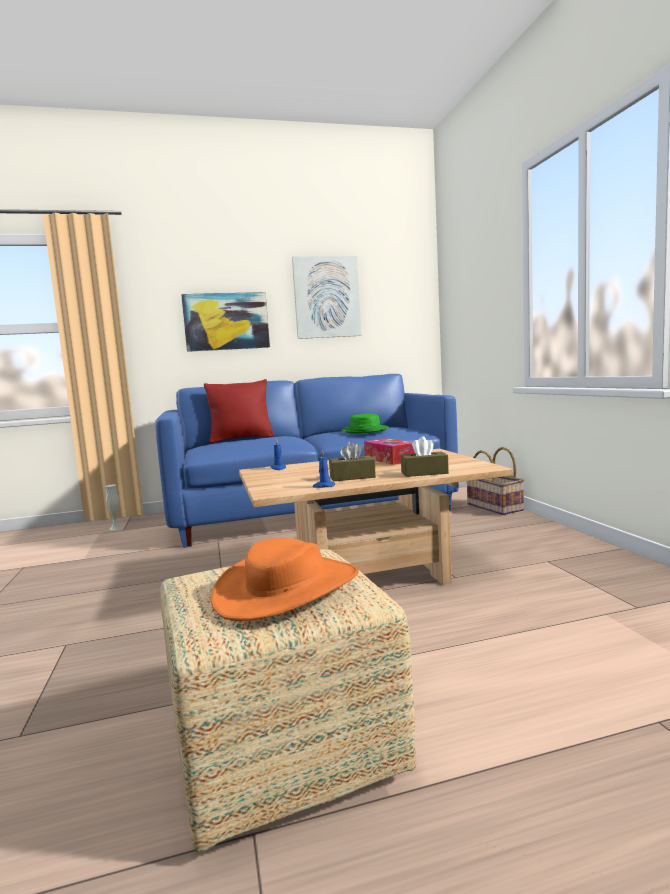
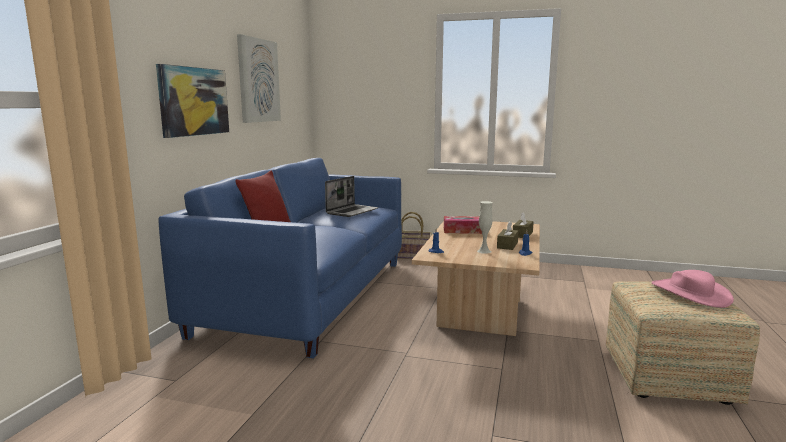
camera: 60 degrees left, 5 degrees up
white vase [105,484,122,530] -> white vase moved to [477,201,493,254]
orange hat [211,538,359,621] -> pink hat [651,270,734,308]
green hat [342,413,388,433] -> laptop [325,176,378,217]

